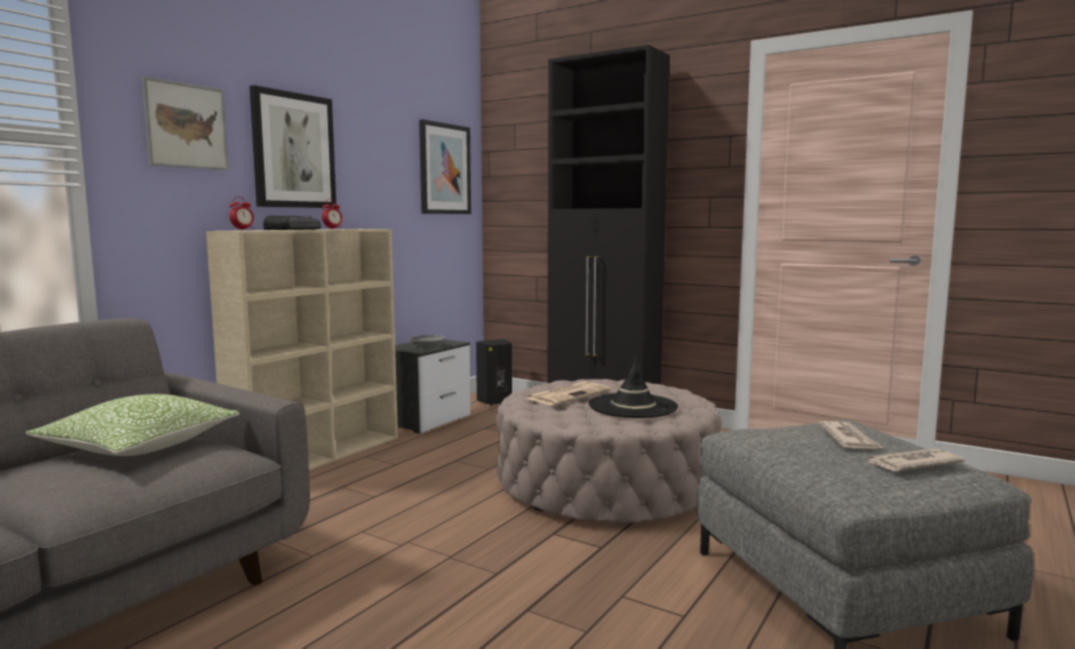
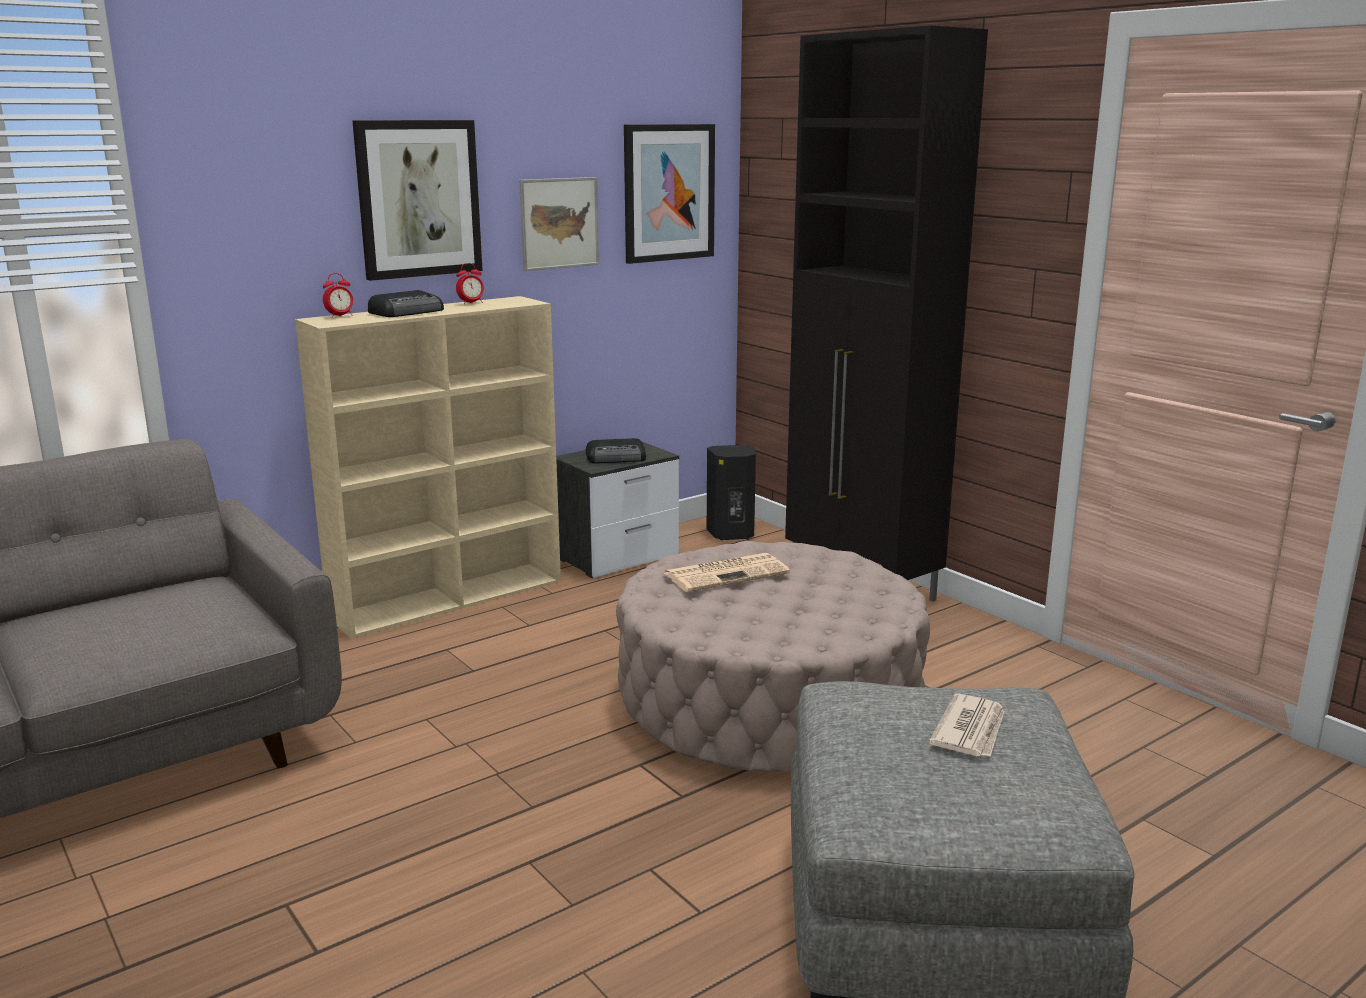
camera: 20 degrees right, 10 degrees up
pillow [25,394,240,456] -> none
picture [142,77,229,170] -> picture moved to [519,177,599,271]
grey bowl [410,335,446,348] -> radio [586,438,646,463]
black hat [589,354,678,418] -> none
newspaper [865,448,965,471] -> none

